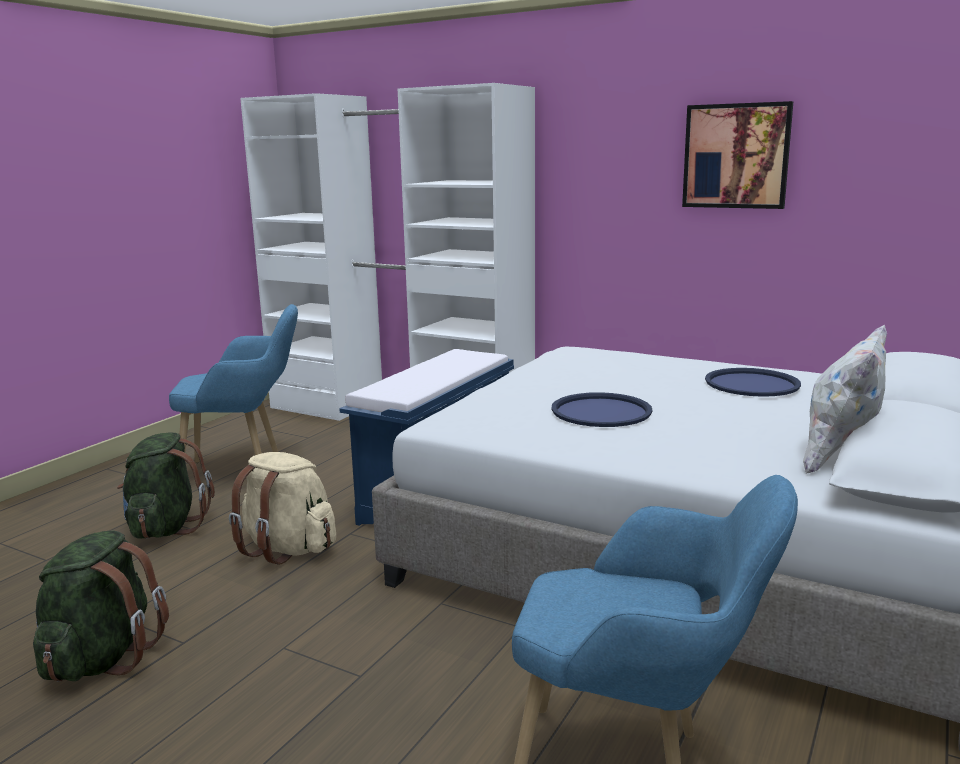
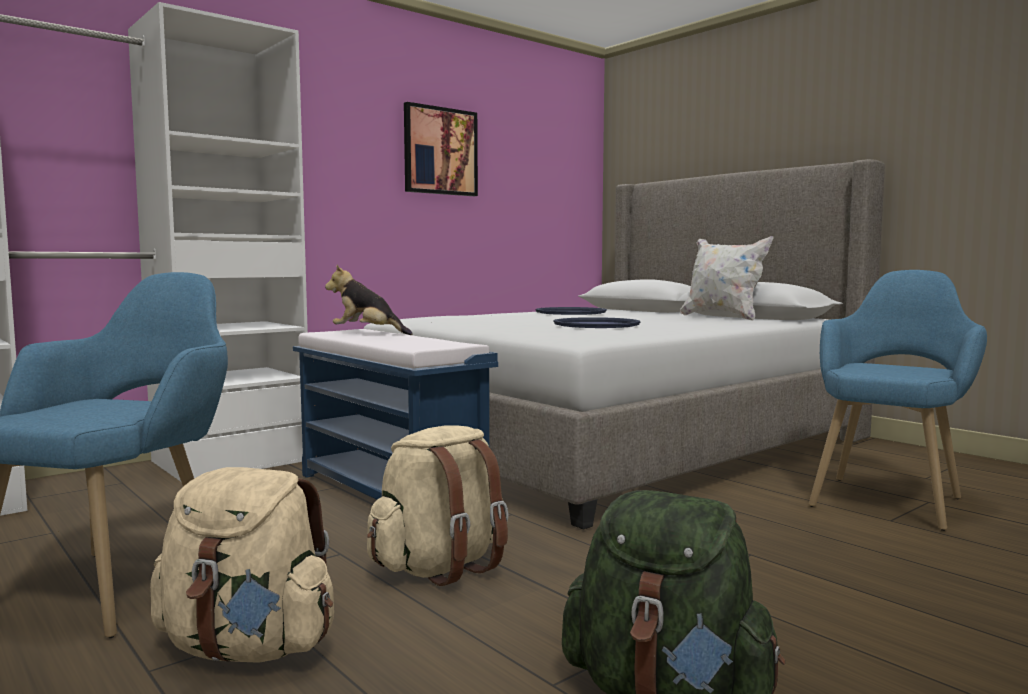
camera: 70 degrees left, 10 degrees down
green backpack [117,432,215,539] -> beige backpack [150,467,334,663]
none -> plush toy [325,264,413,335]

